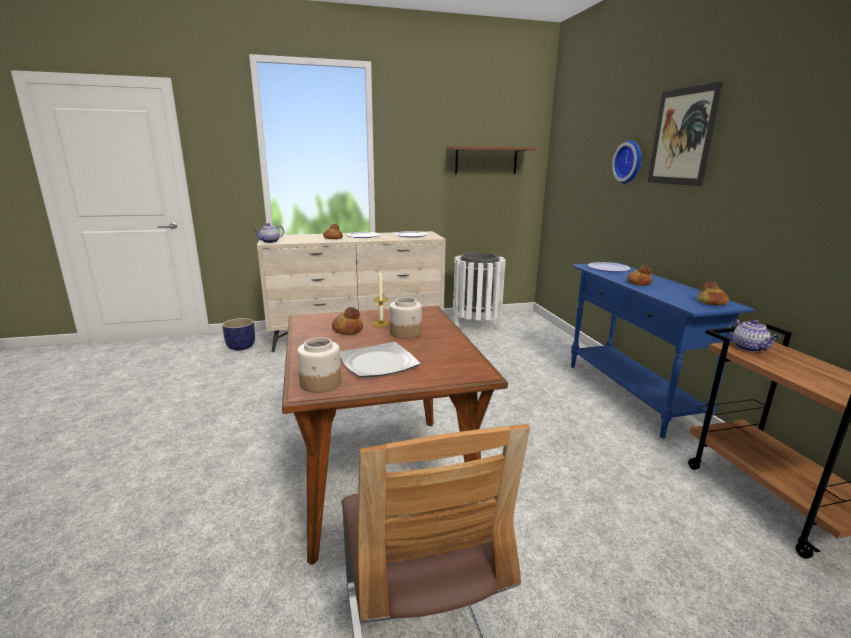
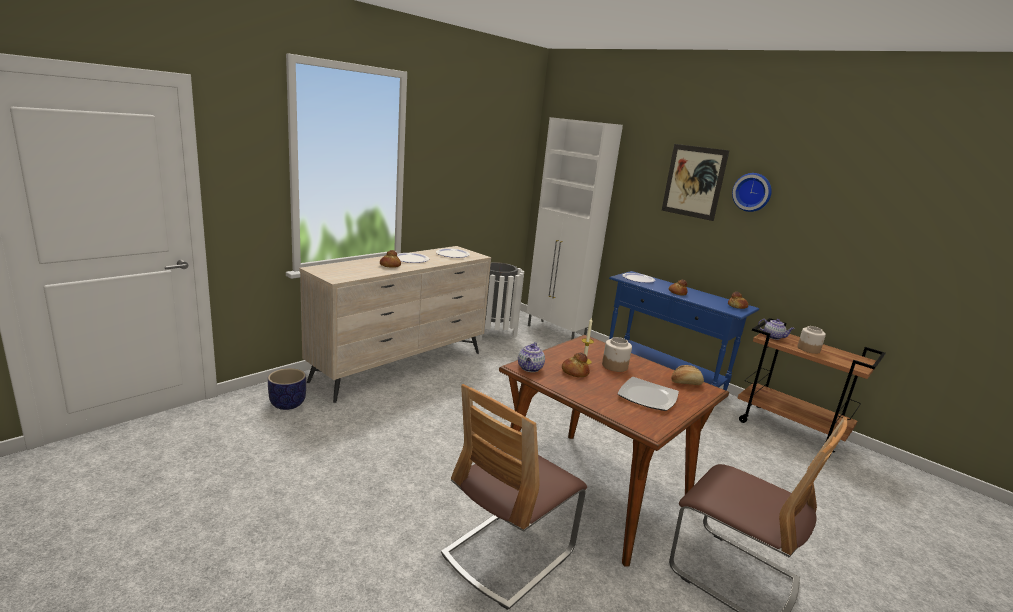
camera: 35 degrees left, 0 degrees up
teapot [254,223,284,243] -> teapot moved to [518,342,545,372]
jar [297,337,341,393] -> jar moved to [797,326,826,354]
brown shelf [447,146,536,174] -> none
wall clock [612,140,642,184] -> wall clock moved to [732,173,772,212]
none -> chair [441,384,587,610]
none -> white cabinet [527,117,623,339]
none -> bread [671,365,704,385]

